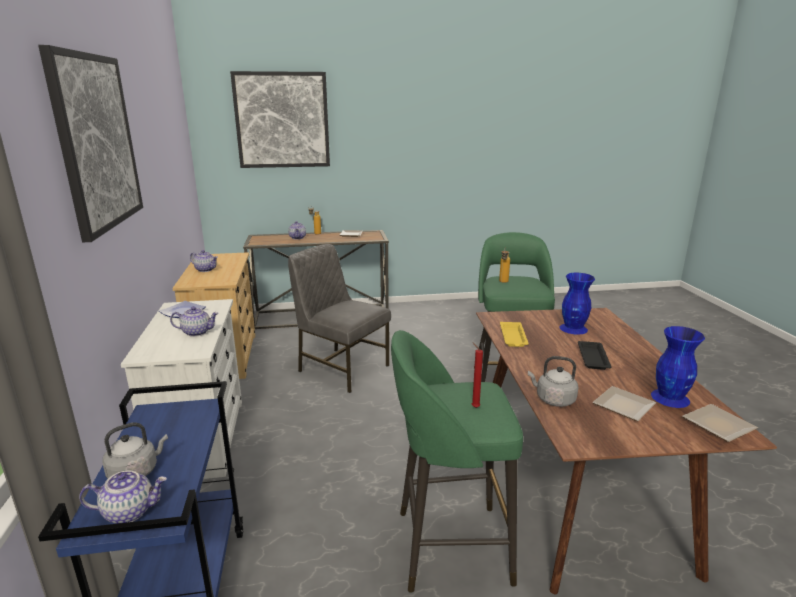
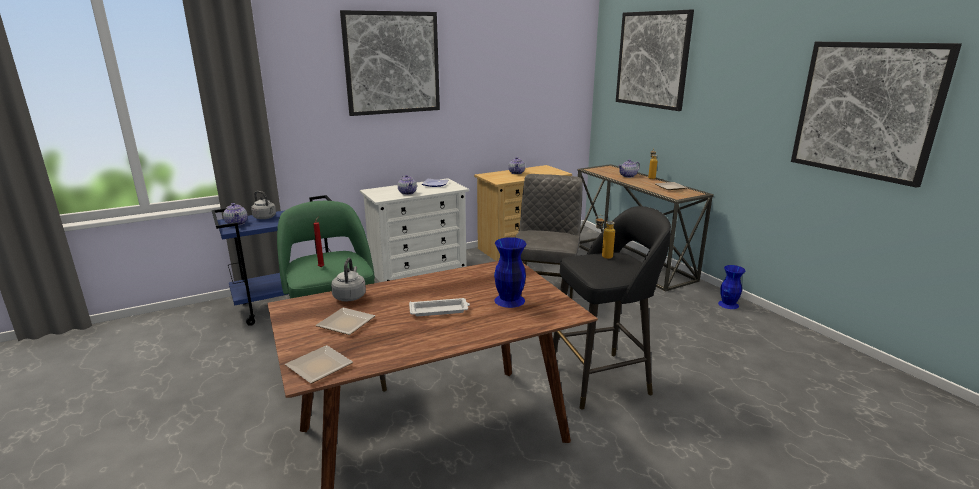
camera: 70 degrees right, 0 degrees up
green stool [474,232,555,382] -> black stool [553,206,671,410]
yellow tray [500,322,529,347] -> none
black tray [578,341,612,370] -> white tray [409,298,470,316]
blue vase [651,326,705,408] -> blue vase moved to [718,265,745,309]
none -> picture [791,42,962,188]

